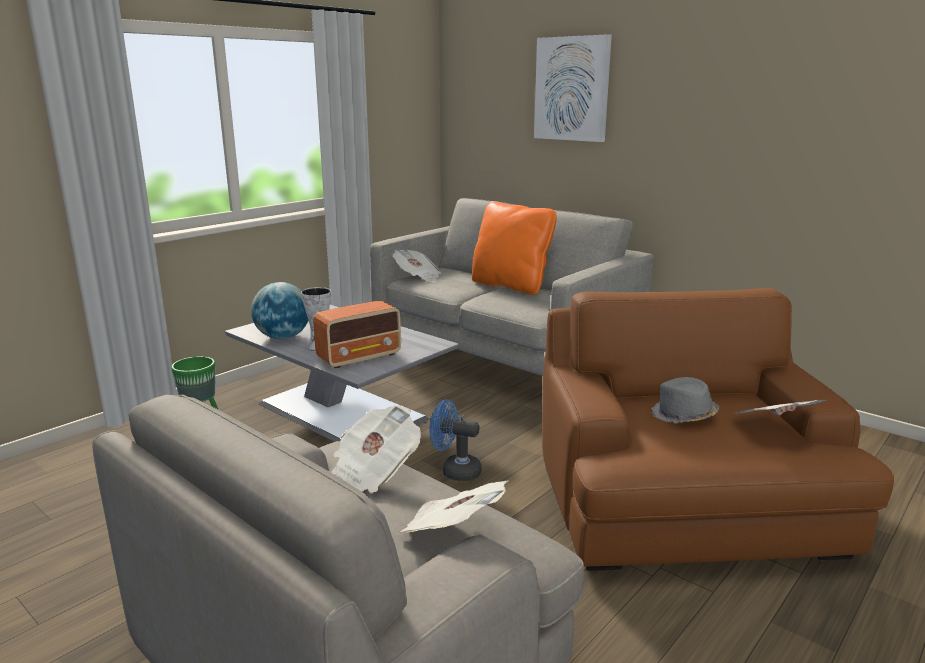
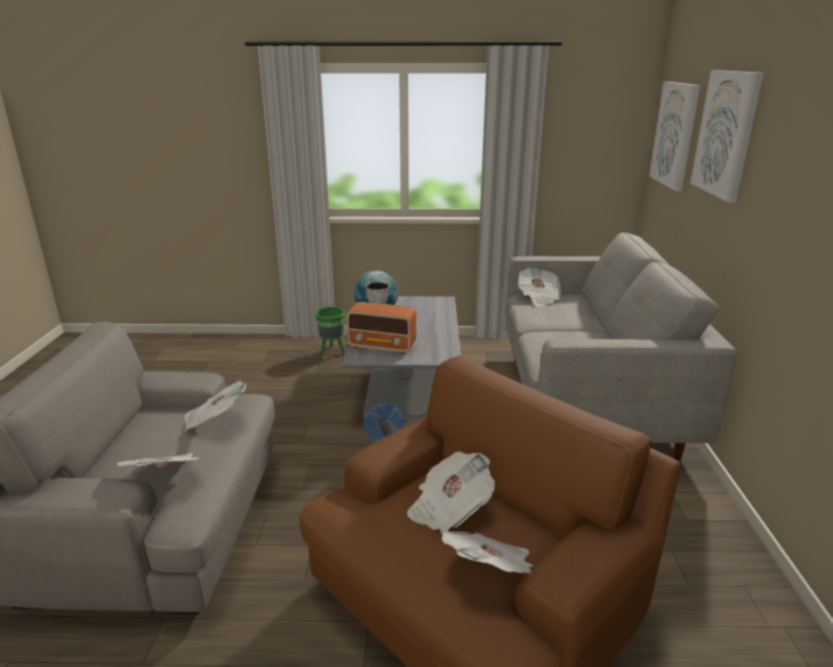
camera: 50 degrees right, 5 degrees up
orange pillow [472,201,557,295] -> none
grey hat [651,377,719,424] -> newspaper [407,451,495,534]
none -> picture [649,82,700,191]

